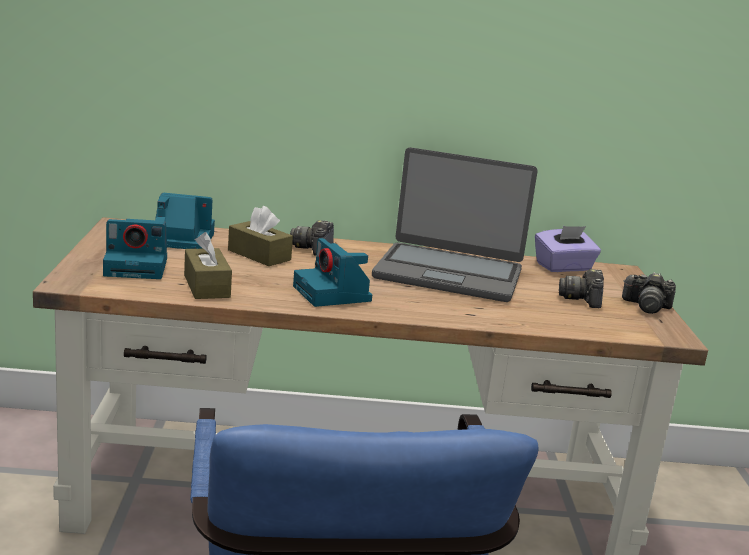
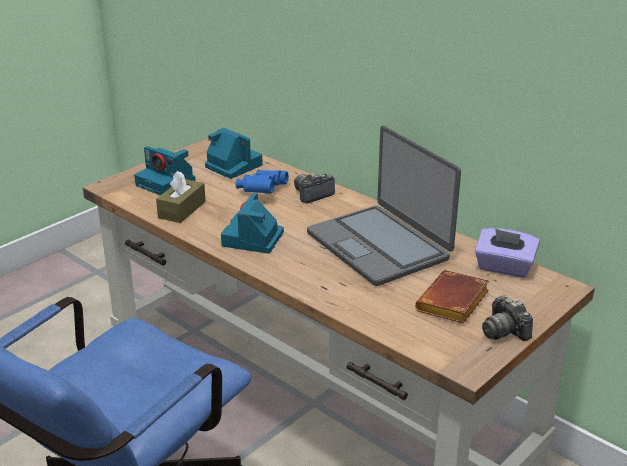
camera: 45 degrees right, 10 degrees up
brown tissue box [228,206,293,266] -> blue binoculars [236,169,289,194]
camera [559,269,604,308] -> brown book [415,270,489,324]

